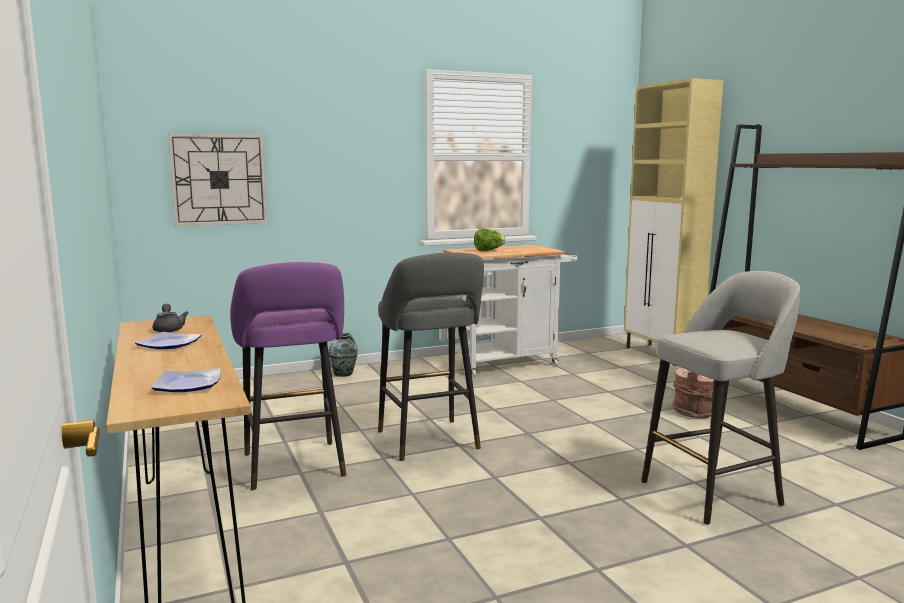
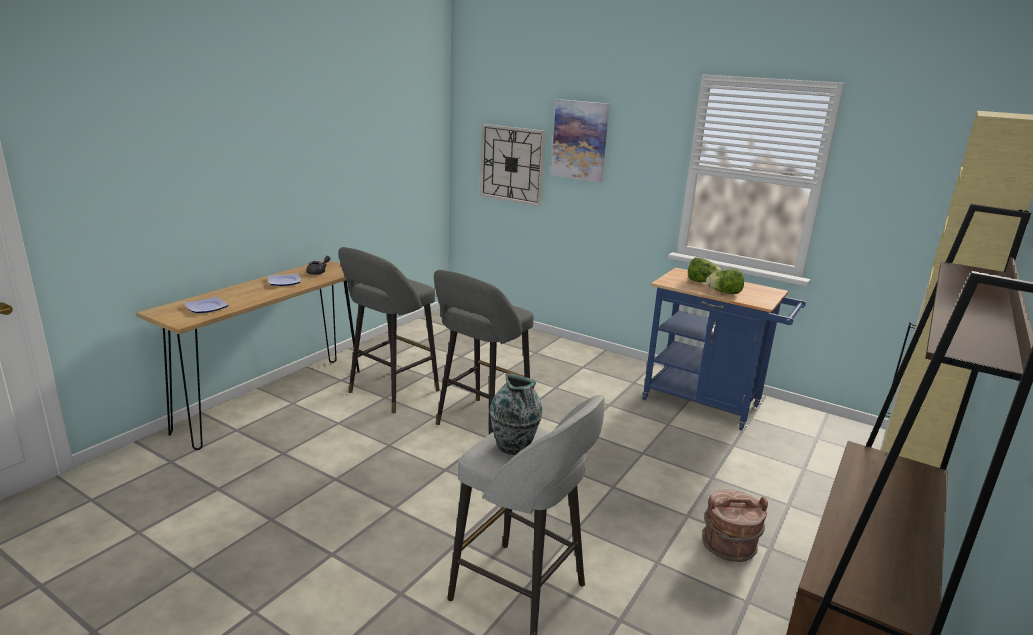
camera: 55 degrees right, 10 degrees up
purple stool [230,262,346,490] -> grey stool [338,247,440,413]
vase [328,333,358,377] -> vase moved to [489,373,543,455]
white cart [443,245,577,377] -> blue cart [643,268,806,430]
none -> picture [551,99,609,183]
none -> lettuce [706,268,744,294]

